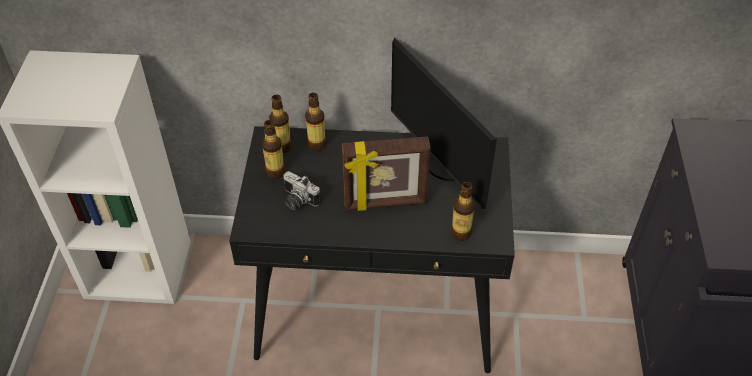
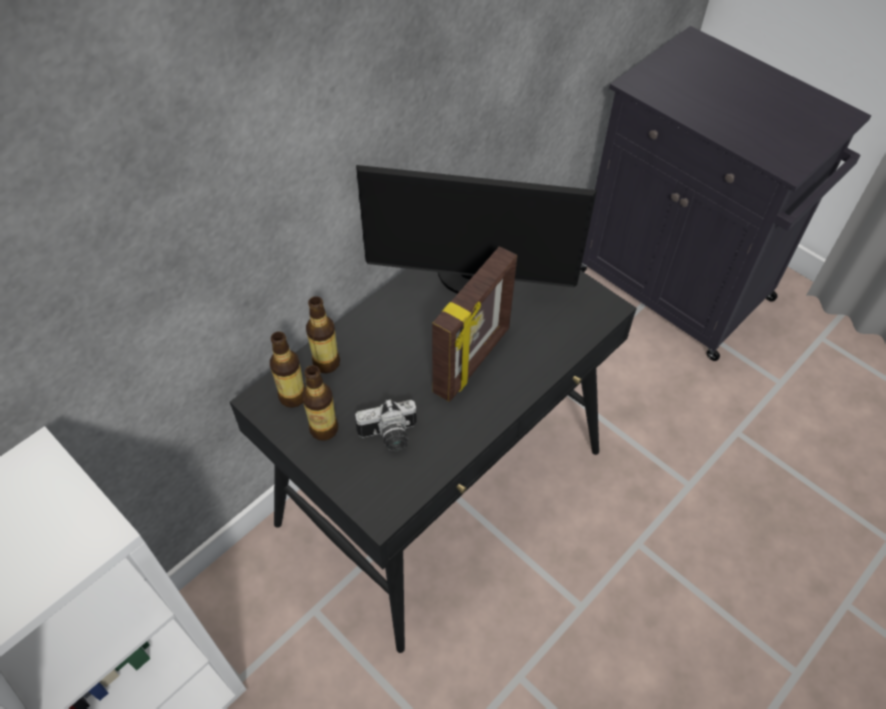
camera: 50 degrees left, 5 degrees up
bottle [451,182,475,241] -> none

